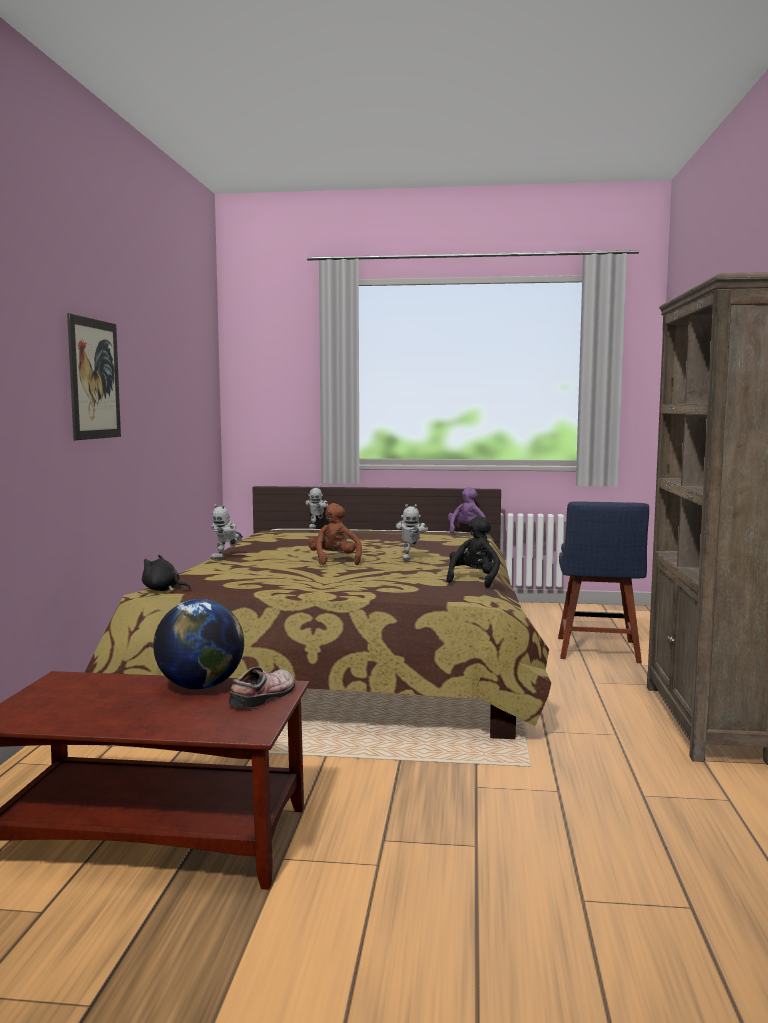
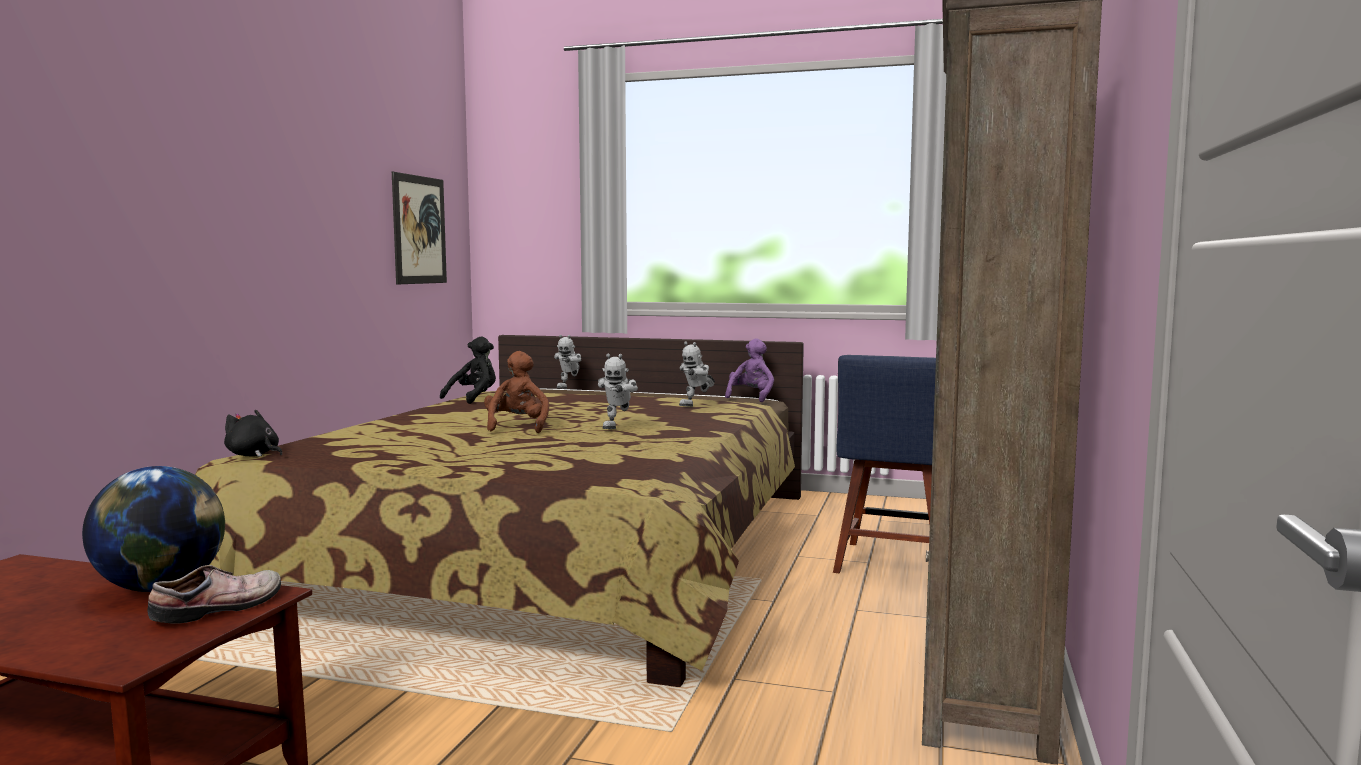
camera: 10 degrees right, 0 degrees up
picture [67,313,121,440] -> picture moved to [392,172,447,284]
toy robot [211,504,243,560] -> toy robot moved to [679,341,715,407]
black plush toy [446,516,500,588] -> black plush toy moved to [440,337,496,404]

